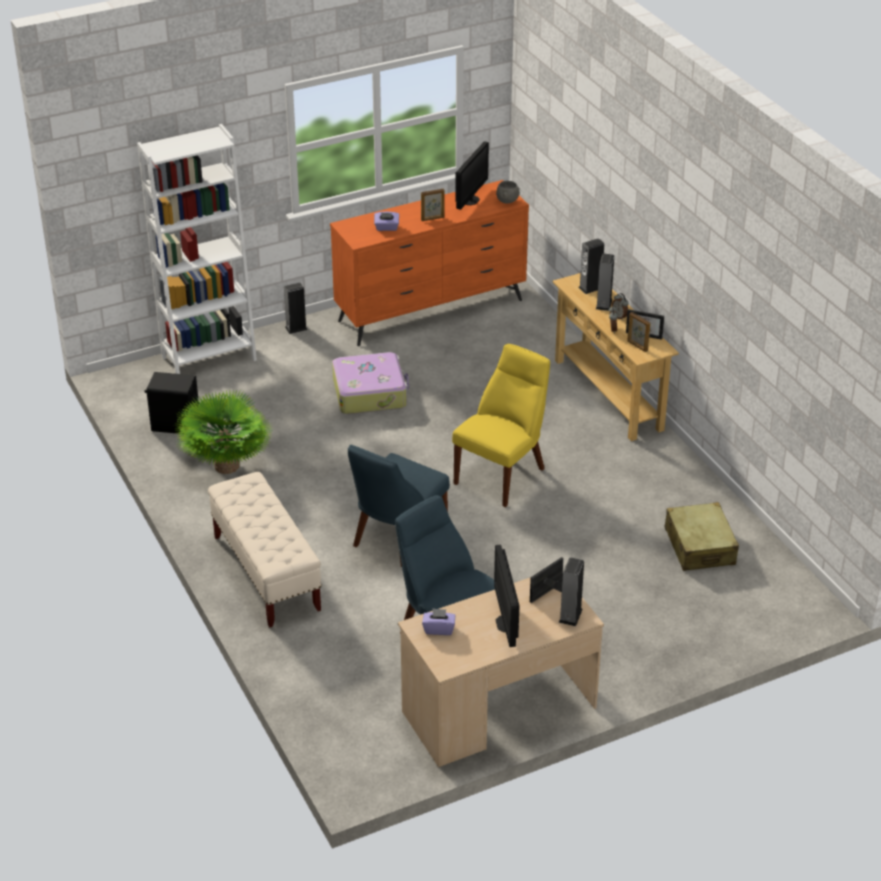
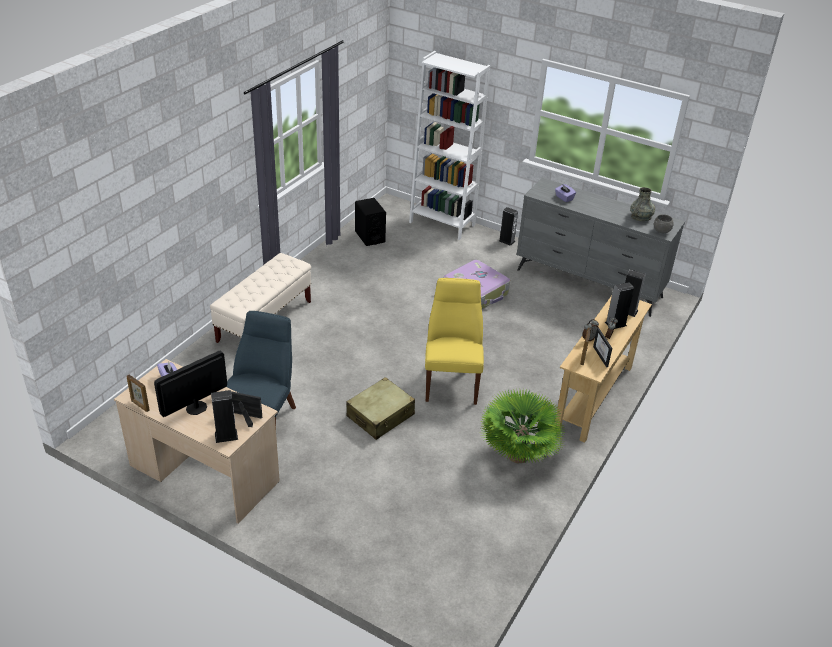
camera: 55 degrees right, 0 degrees up
potted plant [174,389,273,474] -> potted plant moved to [480,388,565,464]
orange dresser [330,180,529,346] -> grey dresser [517,178,685,317]
blue chair [348,445,450,567] -> none
picture frame [421,189,445,221] -> picture frame moved to [127,374,150,412]
yellow chair [452,344,550,507] -> yellow chair turned 90 degrees counterclockwise [425,278,484,405]
monitor [455,141,489,210] -> grey vase [630,187,655,221]
beige suitcase [665,502,739,571] -> beige suitcase moved to [346,377,415,440]

